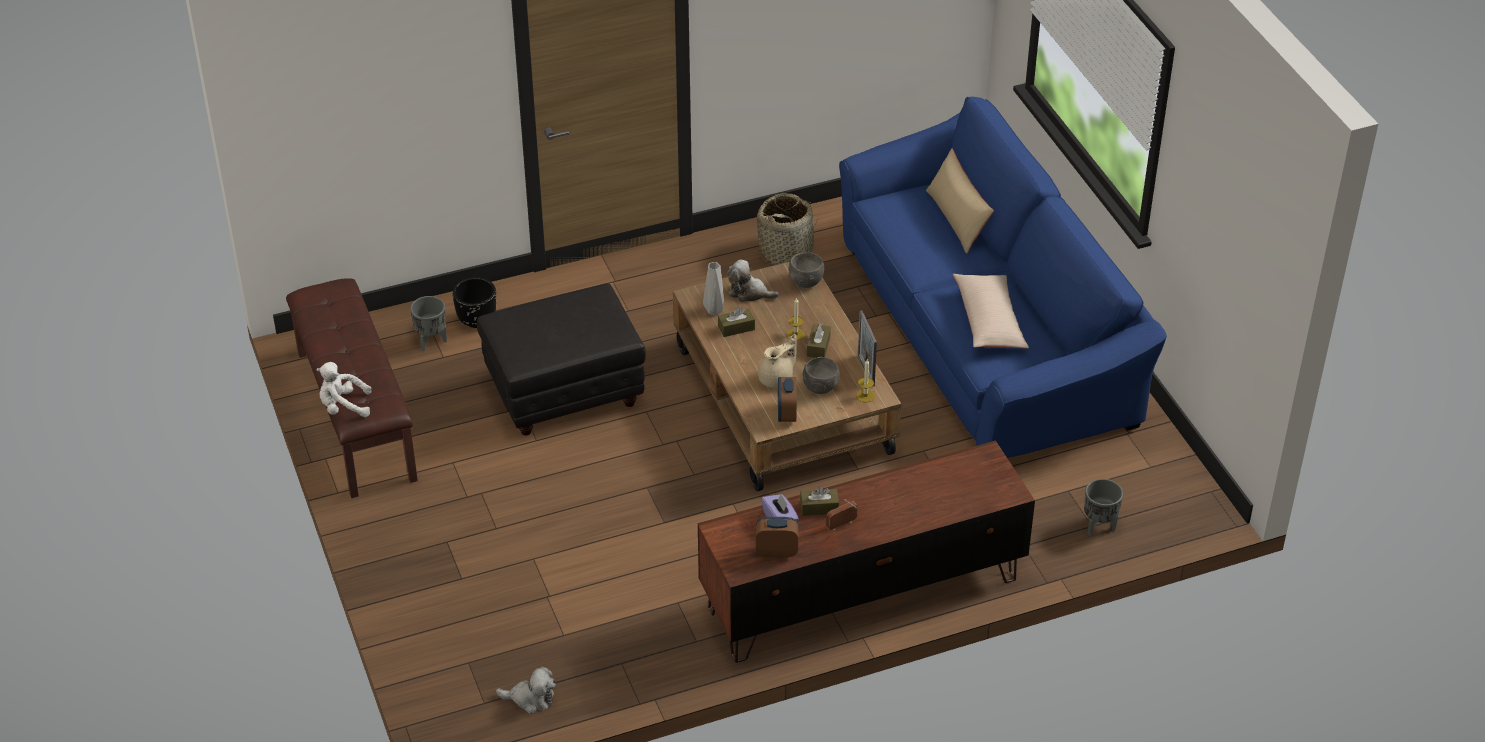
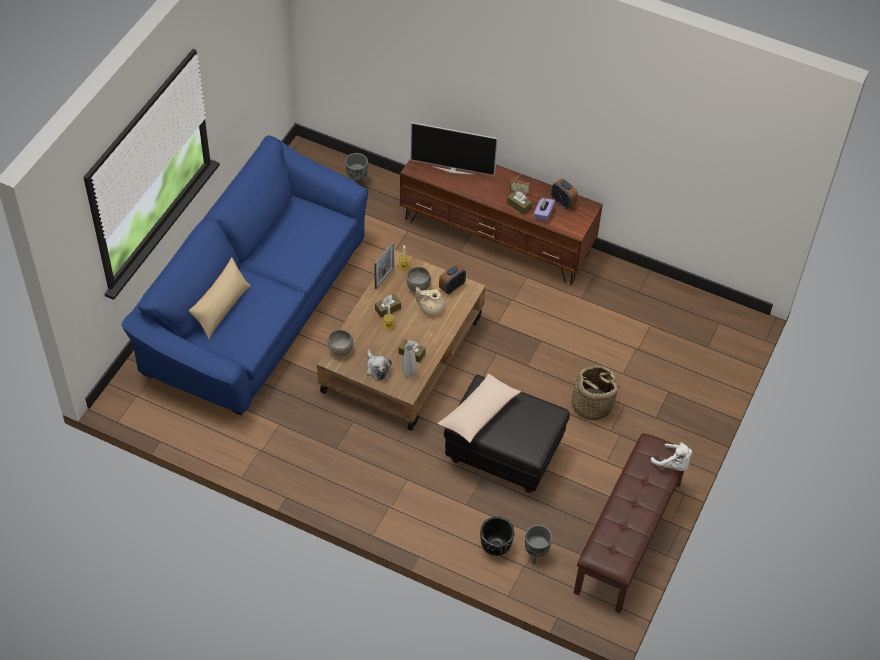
camera: 135 degrees left, 10 degrees up
plush toy [496,667,556,714] -> none
basket [757,193,819,266] -> basket moved to [563,365,619,421]
beige pillow [953,274,1029,349] -> beige pillow moved to [438,374,521,443]
none -> television [410,122,498,176]

